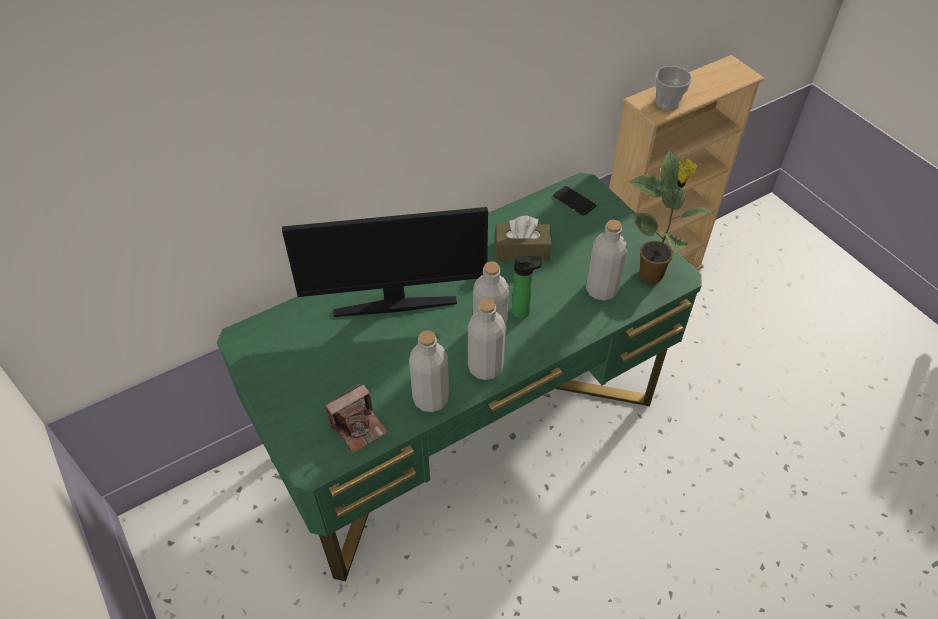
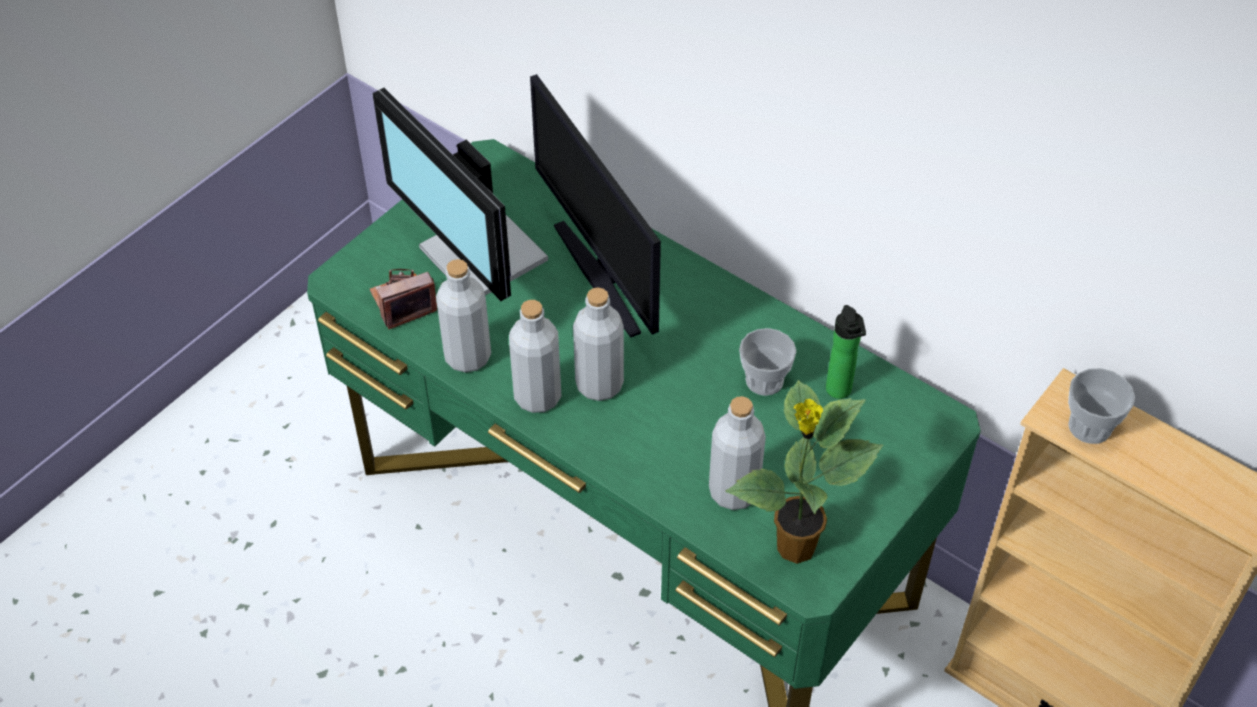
camera: 70 degrees right, 0 degrees up
camera [325,382,388,453] -> camera turned 120 degrees clockwise [370,269,437,330]
brown tissue box [495,216,552,261] -> cup [739,328,796,396]
bottle [512,255,542,319] -> bottle moved to [826,305,866,399]
phone [553,186,596,215] -> none
none -> monitor [372,88,548,301]

